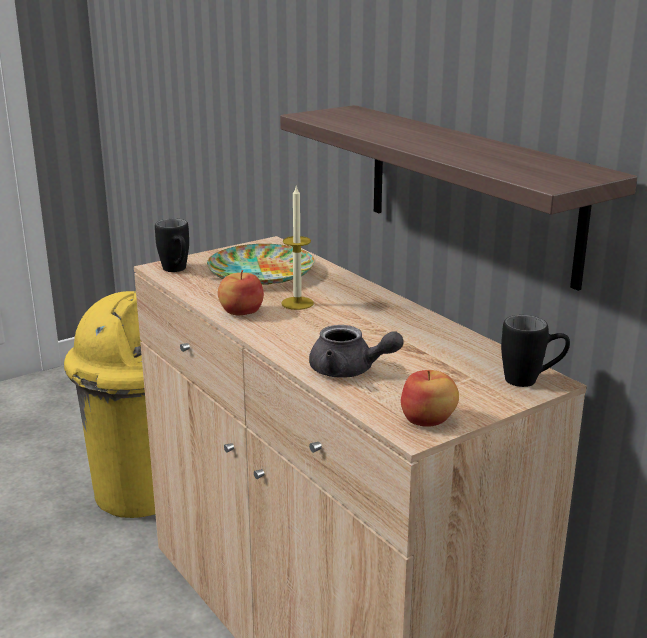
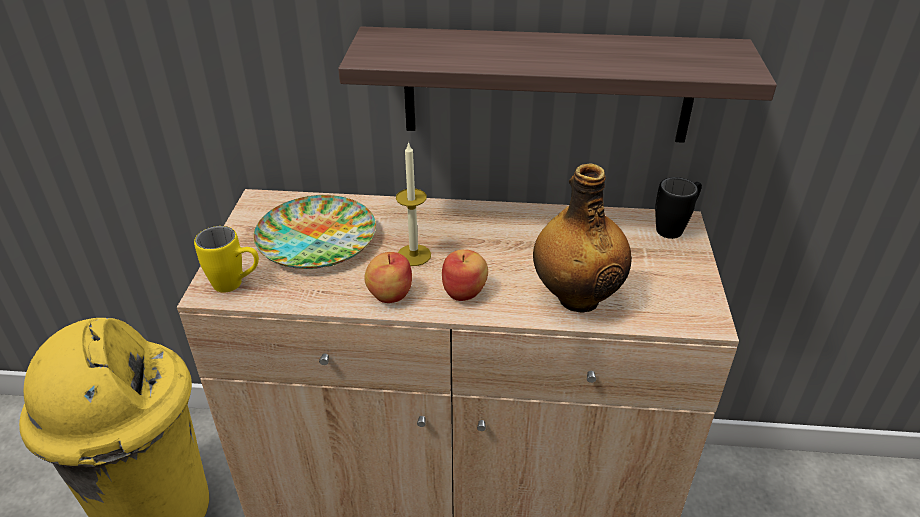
camera: 50 degrees left, 15 degrees up
black mug [155,218,189,272] -> yellow mug [194,226,259,292]
grey teapot [309,325,403,378] -> bottle [533,163,632,313]
apple [401,370,459,427] -> apple moved to [442,249,488,301]

